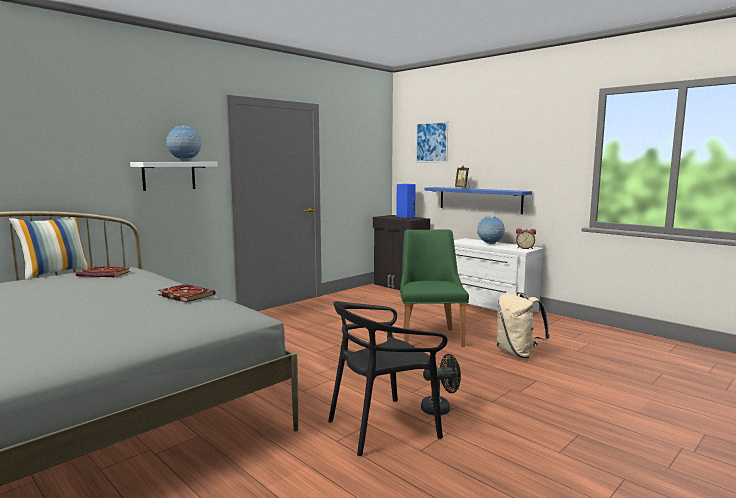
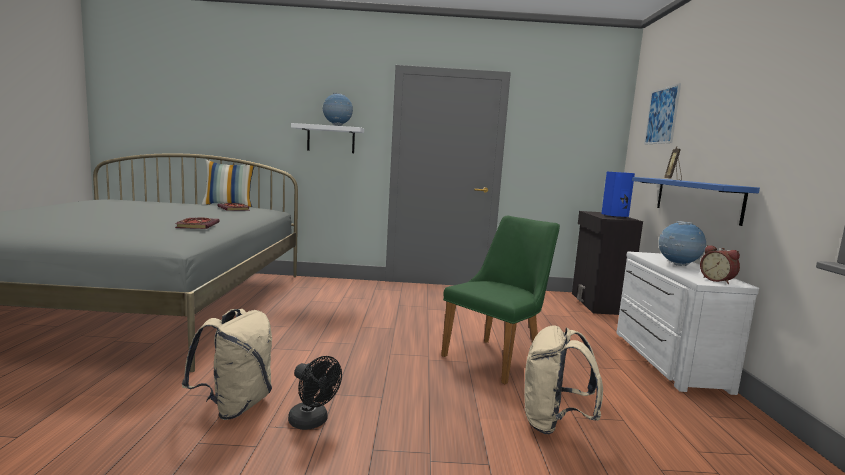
camera: 45 degrees right, 0 degrees up
black chair [328,301,448,456] -> beige backpack [182,309,272,420]

